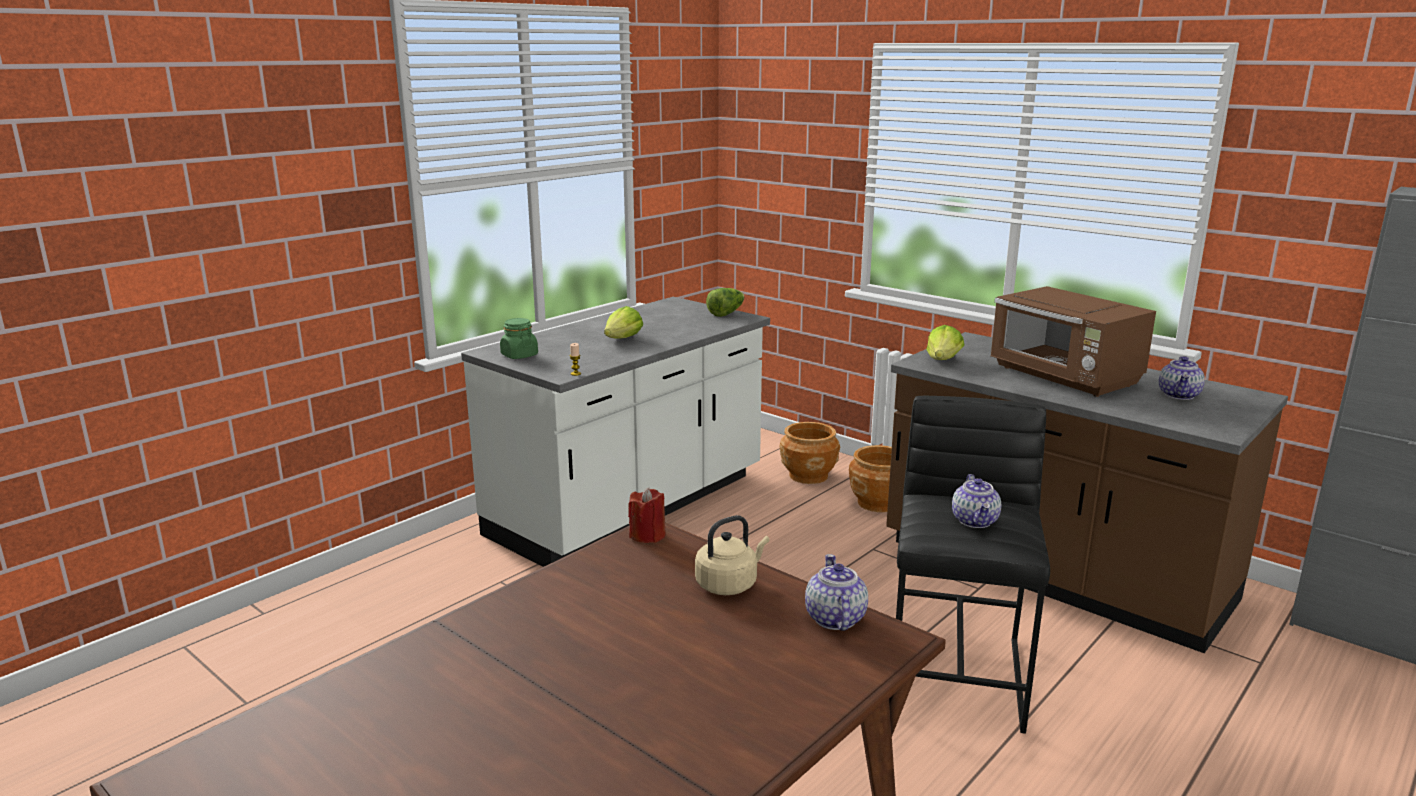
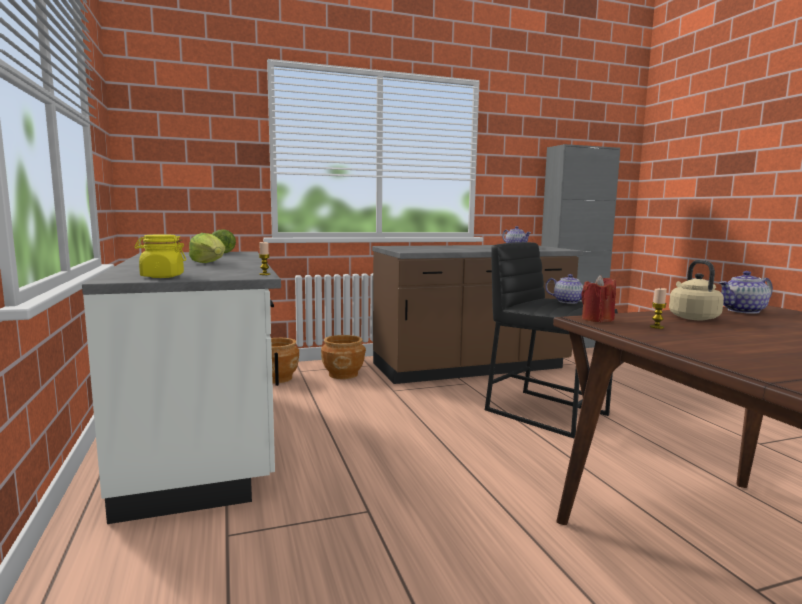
camera: 60 degrees left, 10 degrees down
green jar [500,318,538,359] -> yellow jar [135,234,186,278]
teapot [805,554,868,631] -> teapot turned 45 degrees counterclockwise [719,271,773,314]
lettuce [927,325,964,360] -> none
brown microwave [990,286,1156,397] -> none
none -> candle [650,288,667,329]

